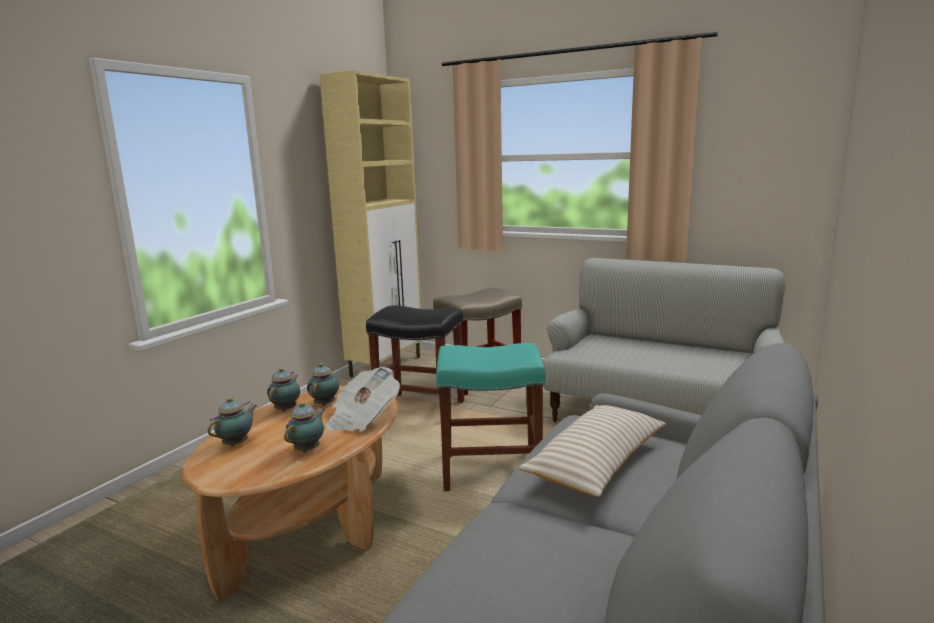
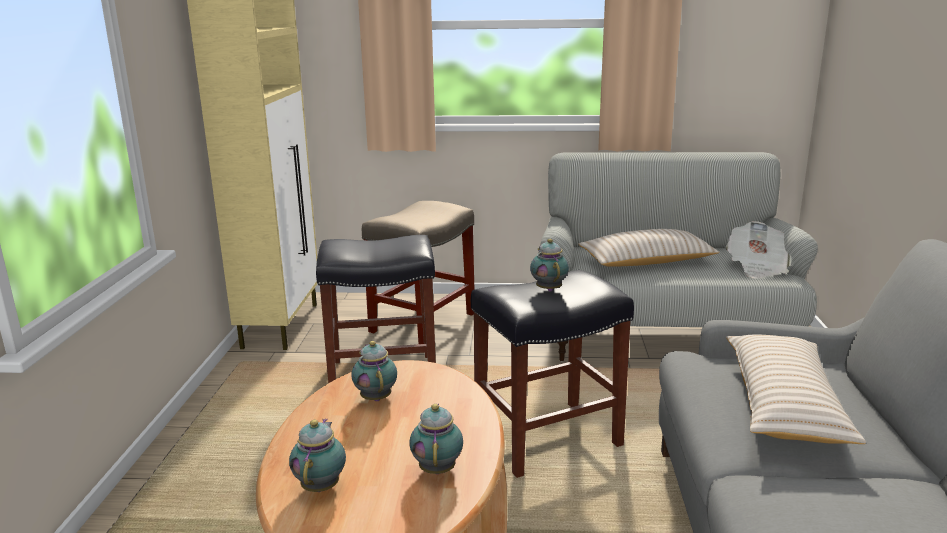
camera: 25 degrees left, 5 degrees up
teapot [267,368,300,412] -> teapot moved to [530,239,569,292]
newspaper [326,367,400,431] -> newspaper moved to [726,221,792,279]
turquoise stool [436,343,545,491] -> black stool [471,270,634,478]
none -> beige pillow [578,229,720,267]

